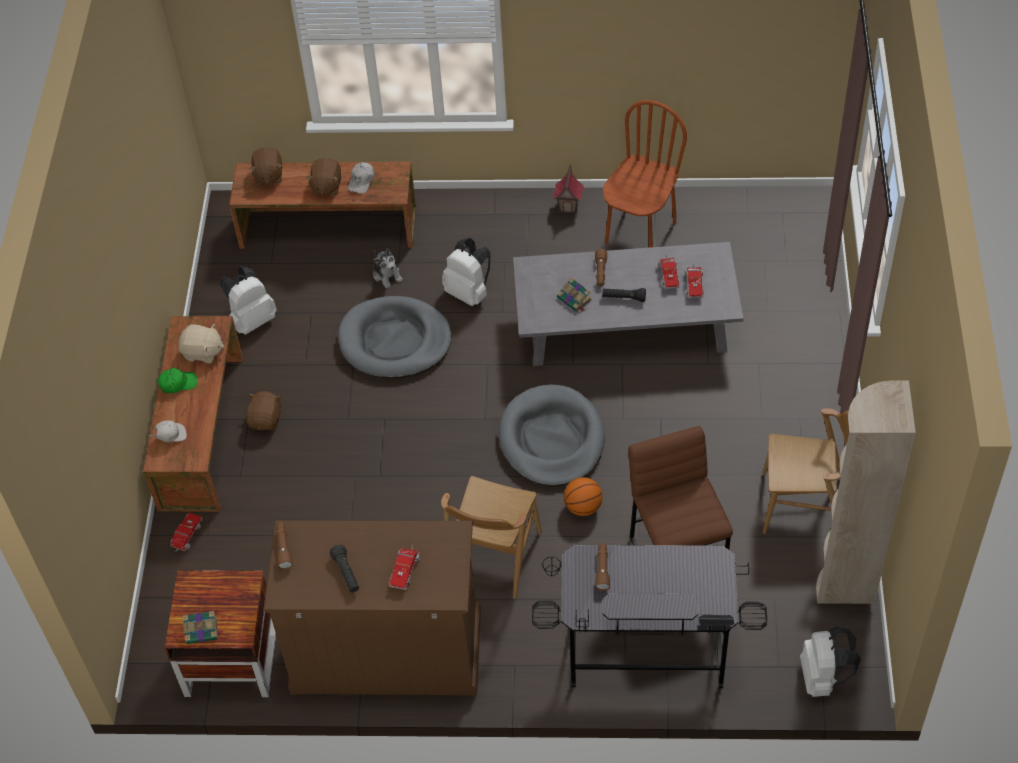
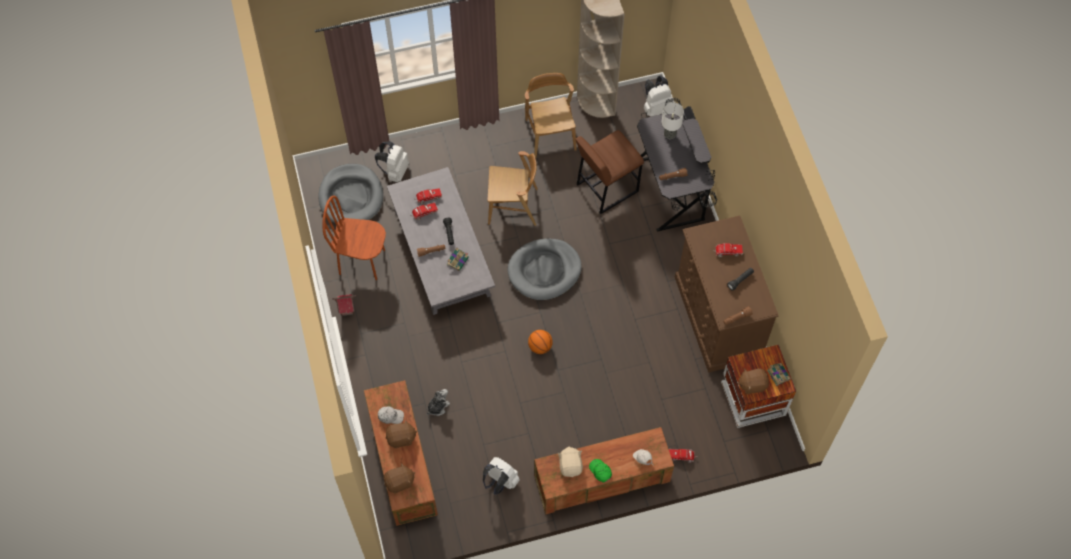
camera: 110 degrees left, 10 degrees up
brown plush toy [246,391,282,430] -> brown plush toy moved to [737,368,769,394]
grey dog bed [338,296,451,378] -> grey dog bed moved to [318,164,383,223]
brown chair [441,476,542,599] -> brown chair moved to [487,151,538,226]
white backpack [442,238,491,306] -> white backpack moved to [375,141,409,182]
basketball [564,477,602,516] -> basketball moved to [528,330,553,354]
none -> table lamp [661,102,684,139]

